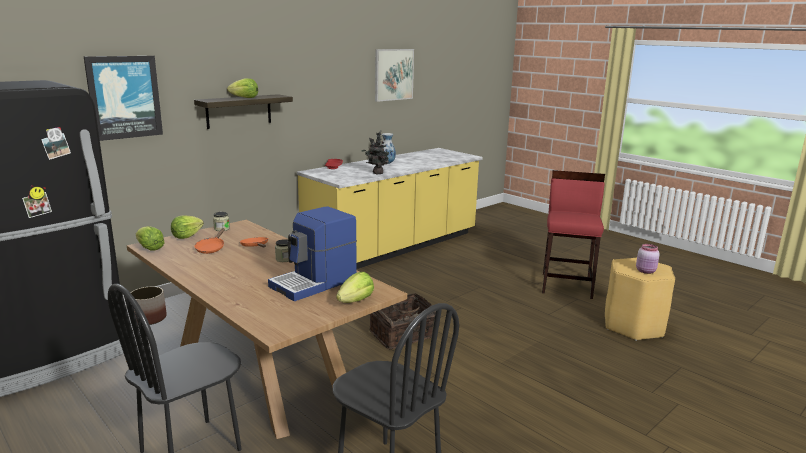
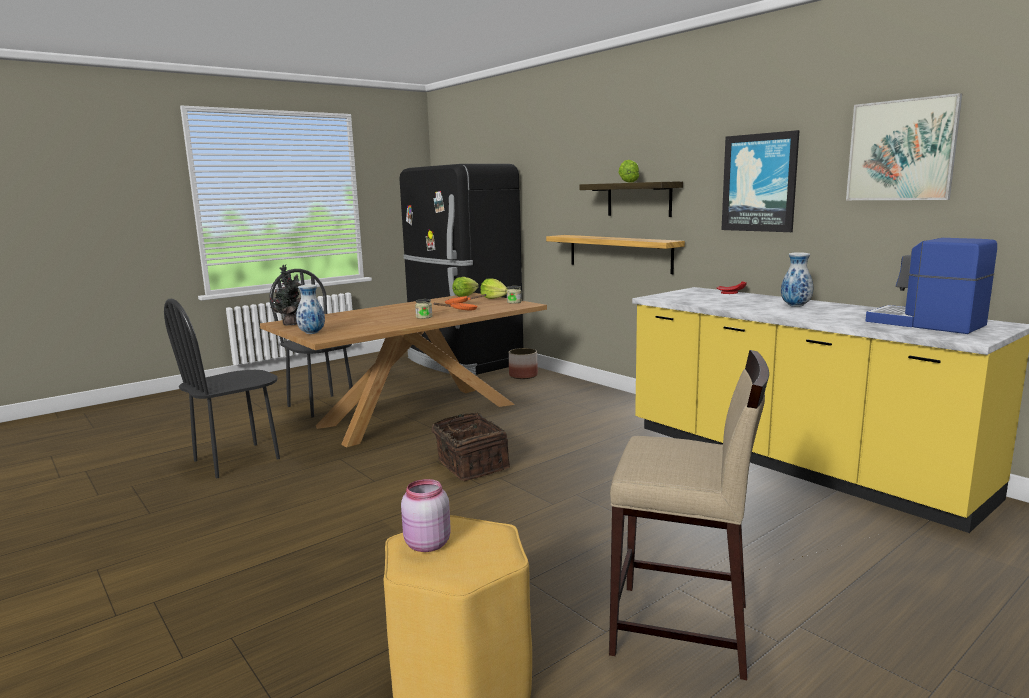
camera: 95 degrees right, 5 degrees down
picture [84,56,163,141] -> picture moved to [721,130,800,232]
coffee machine [268,206,357,301] -> coffee machine moved to [866,238,997,334]
lettuce [336,272,374,303] -> vase [296,284,325,334]
potted plant [361,130,391,174] -> potted plant moved to [270,265,301,326]
red stool [542,170,605,299] -> beige stool [609,350,769,680]
none -> shelf [546,235,685,274]

